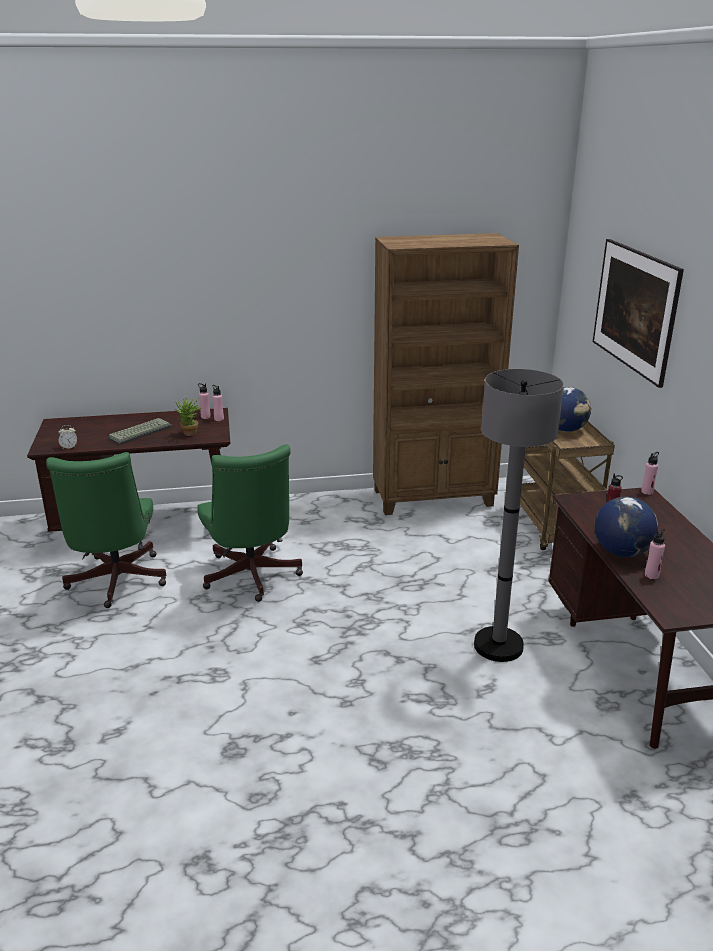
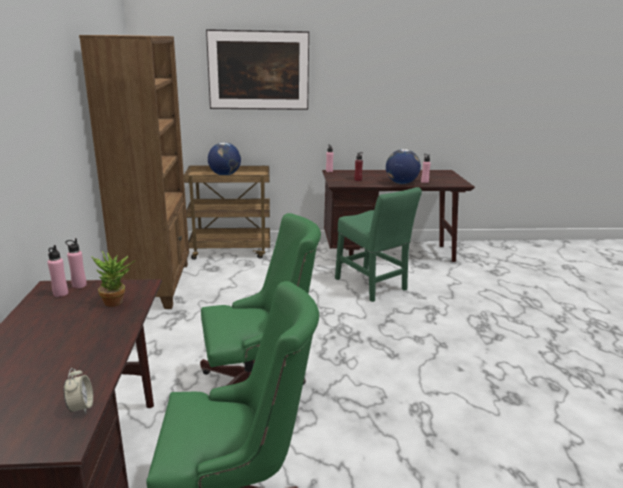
camera: 85 degrees left, 5 degrees down
keyboard [108,418,172,445] -> none
grey floor lamp [474,369,564,662] -> green chair [335,187,422,302]

